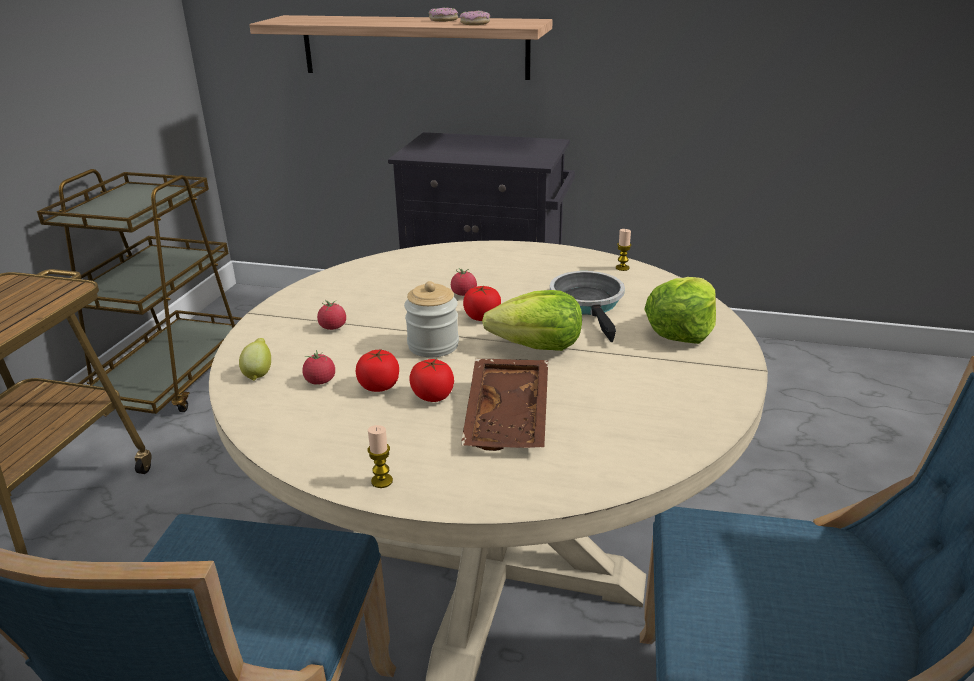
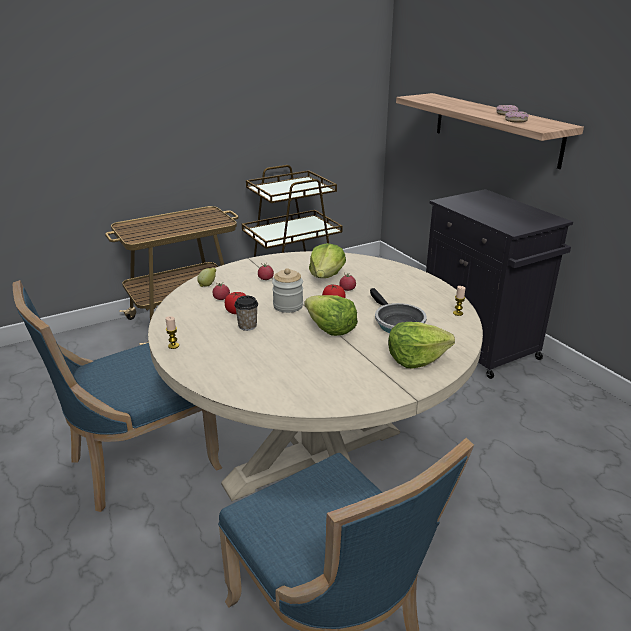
camera: 45 degrees right, 0 degrees up
tomato [409,358,454,402] -> cup [234,296,258,331]
brown tray [461,359,548,451] -> none
frying pan [550,271,625,342] -> frying pan turned 120 degrees clockwise [370,288,427,333]
none -> lettuce [309,243,346,278]

